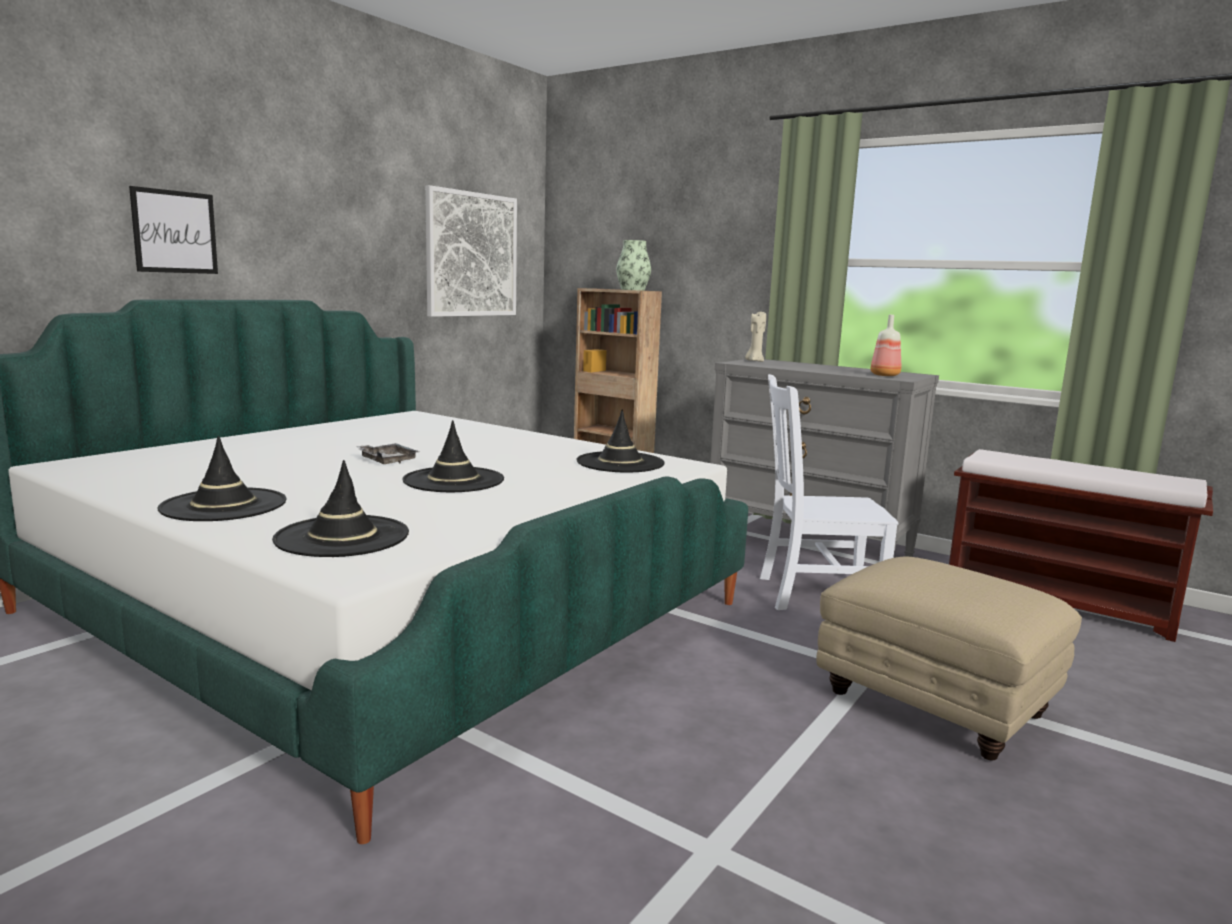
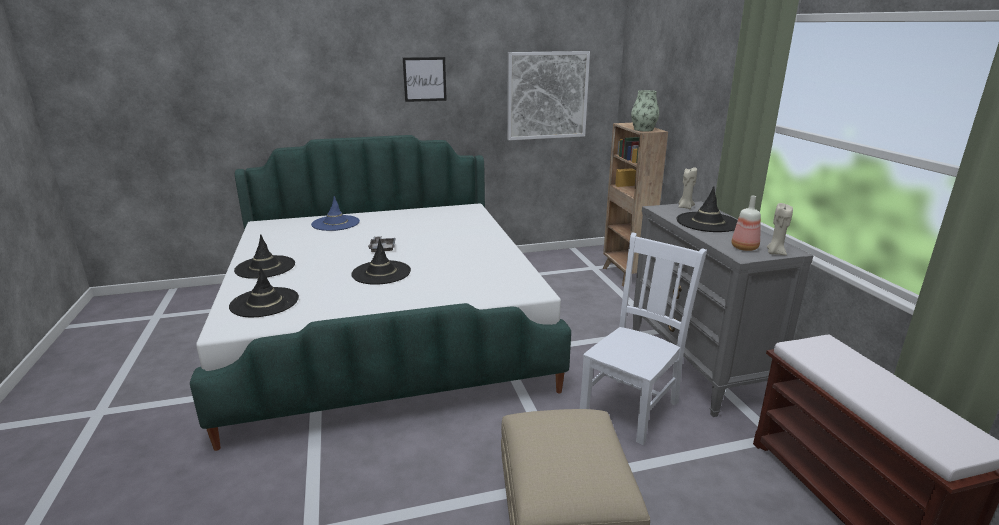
camera: 40 degrees right, 10 degrees up
picture [129,186,218,274] -> picture moved to [403,57,447,102]
black hat [576,410,665,473] -> black hat moved to [676,186,738,232]
white chair [760,374,898,610] -> white chair turned 90 degrees clockwise [580,232,707,445]
none -> blue hat [311,196,360,231]
none -> beige candle [767,203,793,255]

